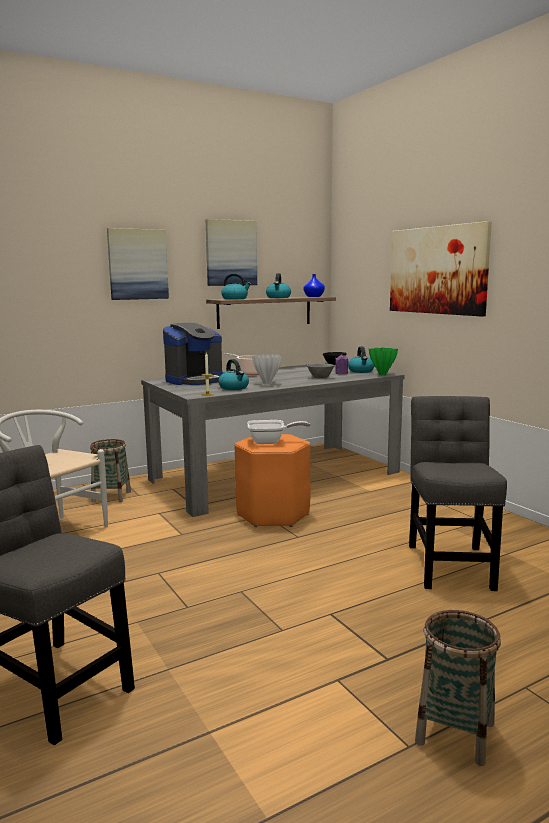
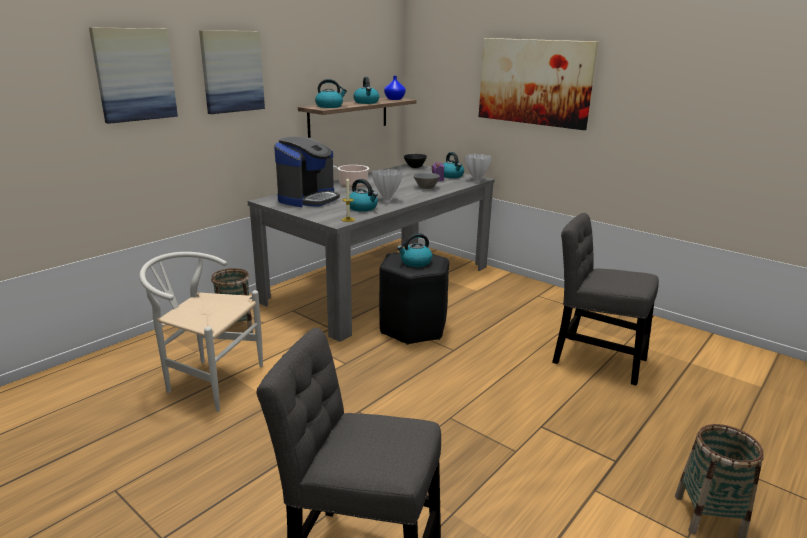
camera: 20 degrees left, 10 degrees up
picture [206,219,257,286] -> picture moved to [89,27,178,124]
orange stool [234,434,311,527] -> black stool [379,252,449,345]
frying pan [247,420,310,444] -> kettle [397,233,432,267]
green vase [369,348,398,376] -> white vase [465,154,492,182]
grey chair [409,396,507,591] -> grey chair turned 45 degrees counterclockwise [552,213,659,386]

